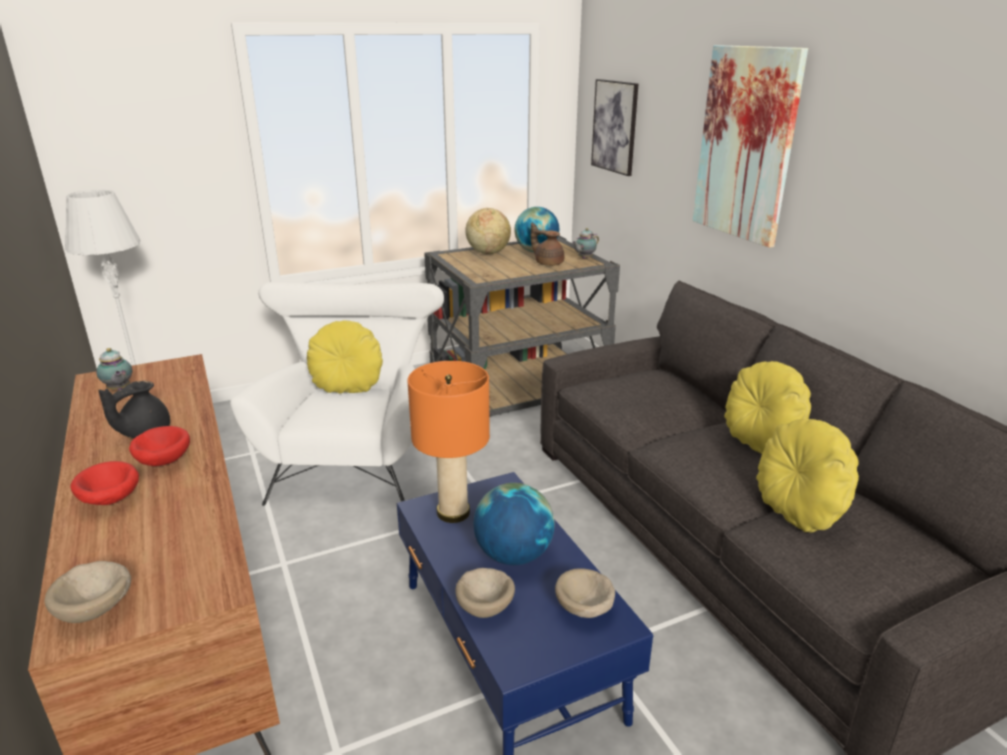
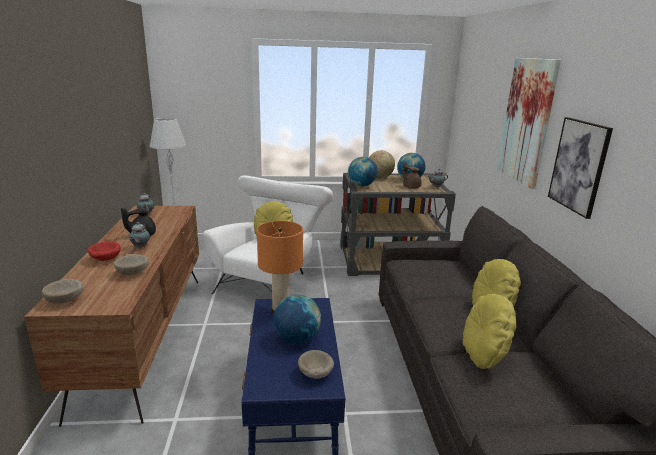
camera: 20 degrees right, 5 degrees down
red bowl [129,426,190,466] -> teapot [129,222,150,249]
beige bowl [456,568,515,618] -> beige bowl moved to [114,254,149,275]
picture [591,79,638,176] -> picture moved to [548,117,613,219]
none -> globe [348,157,377,187]

